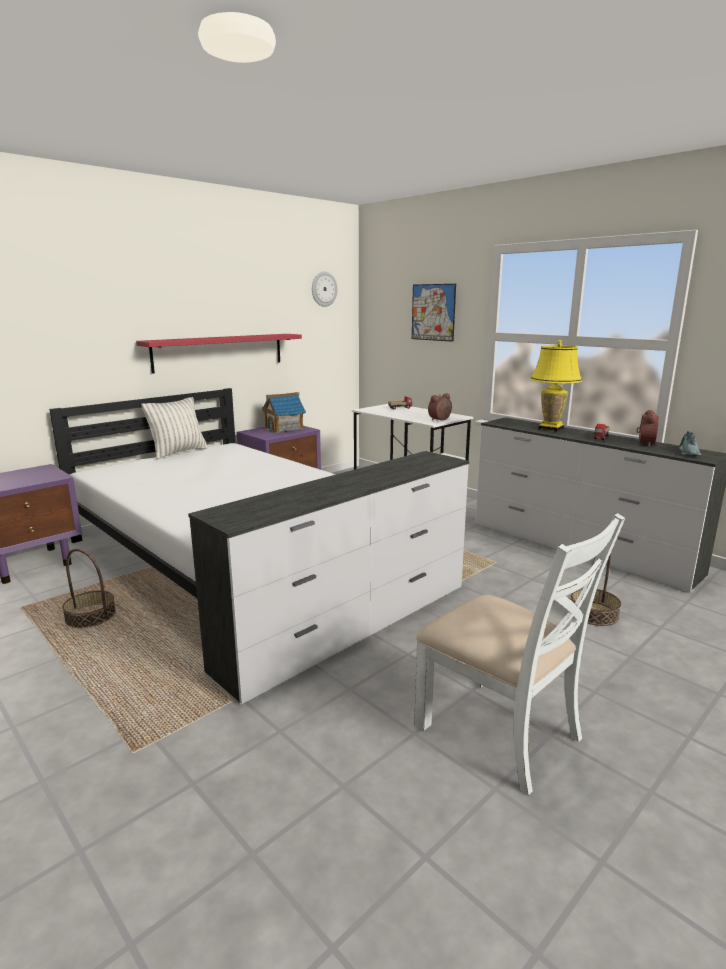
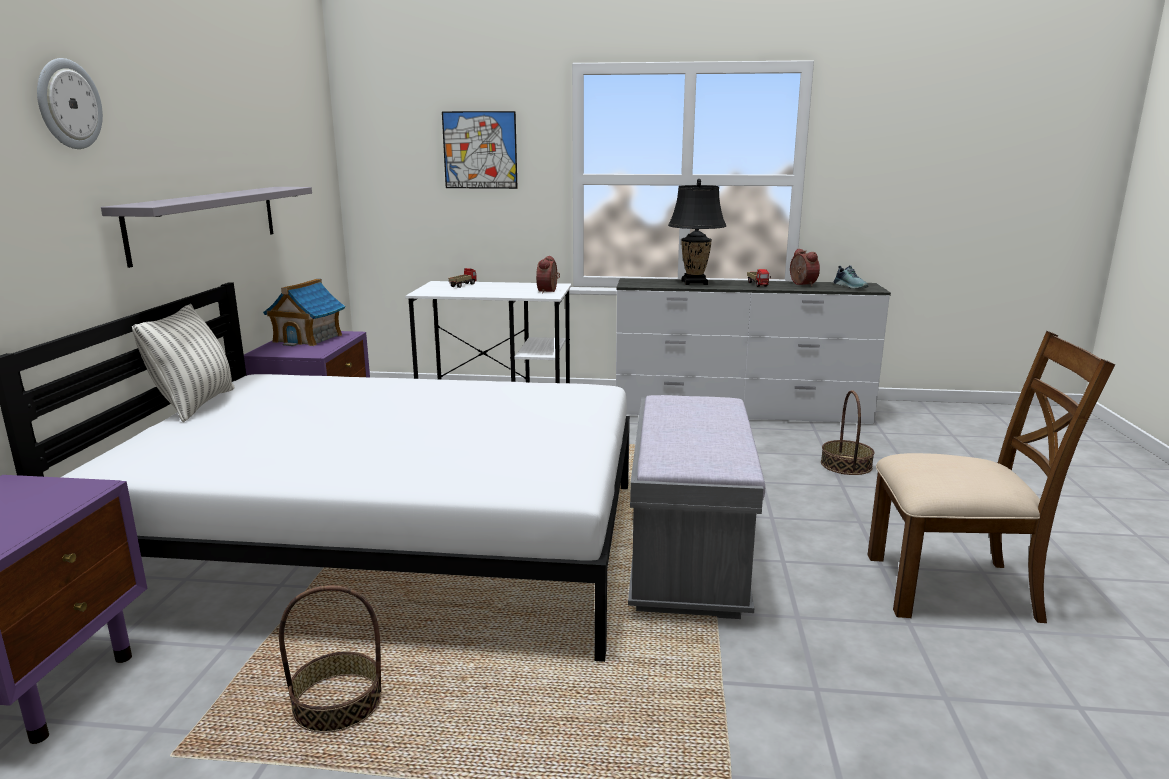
camera: 40 degrees left, 0 degrees up
red shelf [136,334,302,374] -> grey shelf [101,187,312,268]
white dresser [188,451,469,704] -> grey bench [628,395,765,619]
wall clock [312,272,338,307] -> wall clock moved to [37,58,103,149]
white chair [414,513,625,796] -> brown chair [868,331,1115,623]
yellow table lamp [530,340,582,432] -> black table lamp [668,179,726,285]

